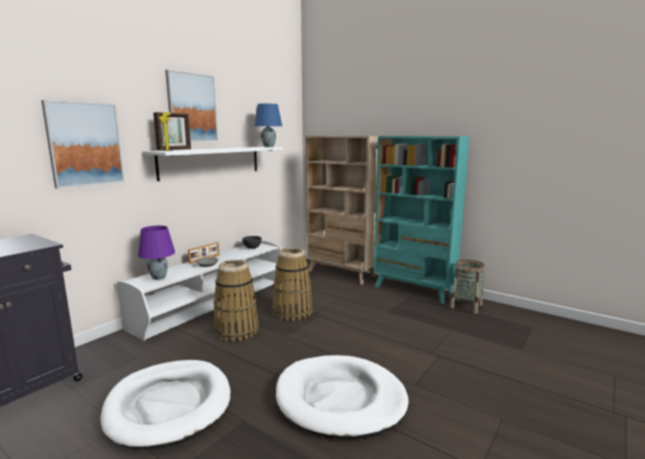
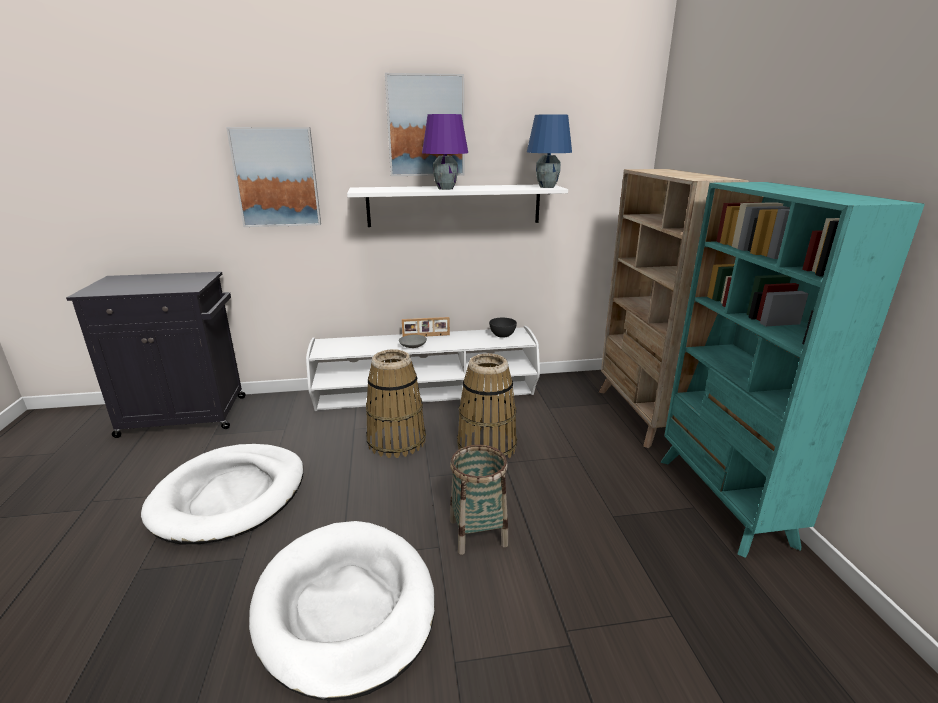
camera: 45 degrees right, 10 degrees up
purple table lamp [138,226,175,280] -> purple table lamp moved to [422,114,468,190]
picture frame [153,111,191,151] -> none
basket [451,259,485,314] -> basket moved to [450,445,508,555]

